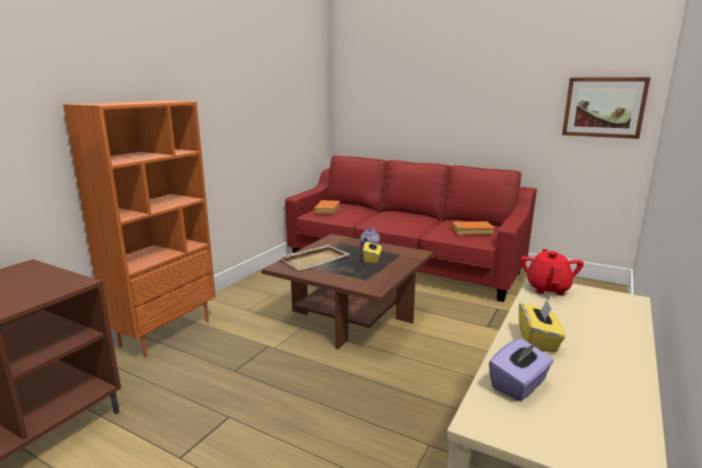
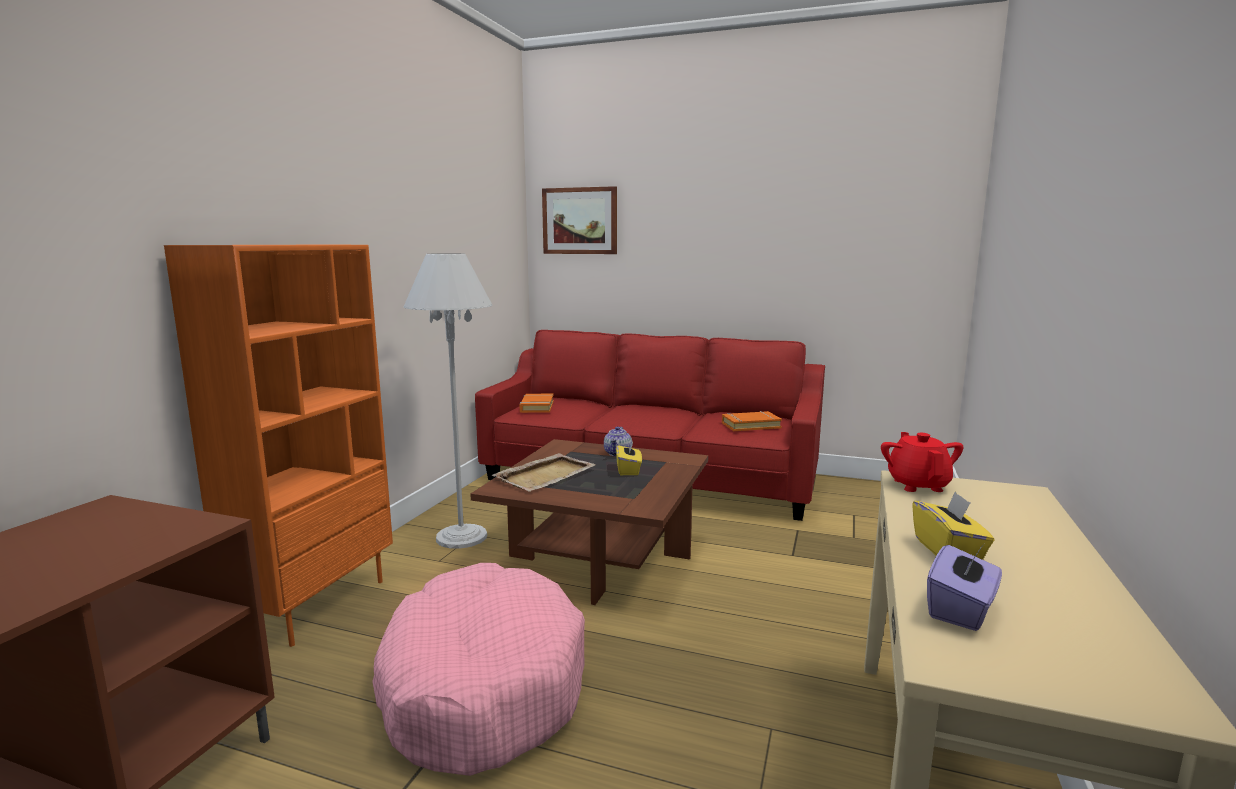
camera: 10 degrees left, 5 degrees down
picture [562,77,651,139] -> picture moved to [542,186,617,254]
none -> pink dog bed [372,563,585,776]
none -> white floor lamp [404,253,492,549]

